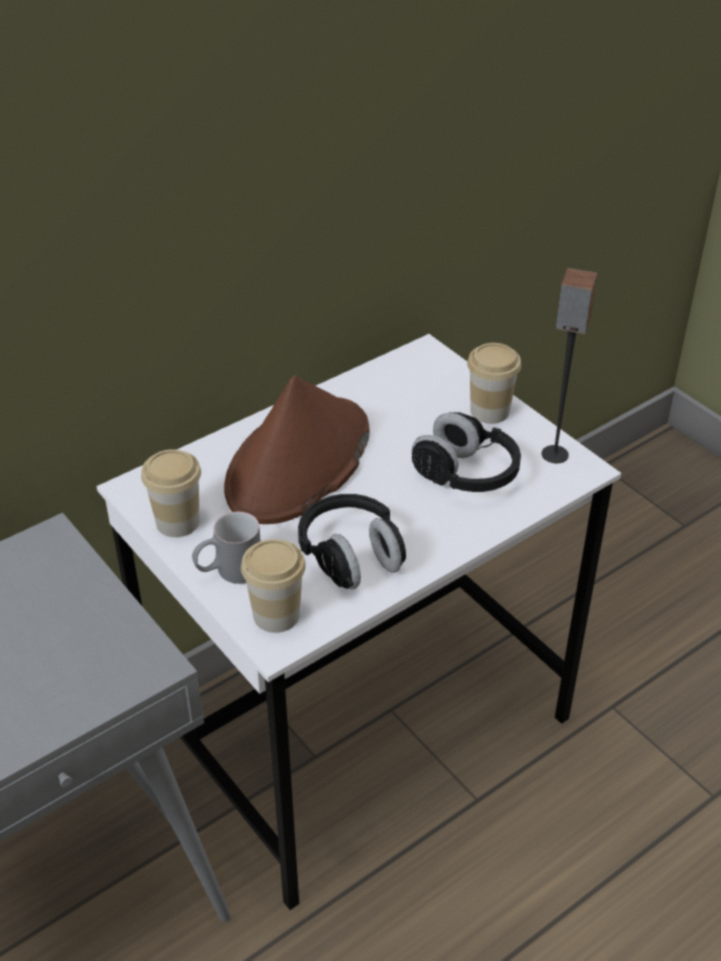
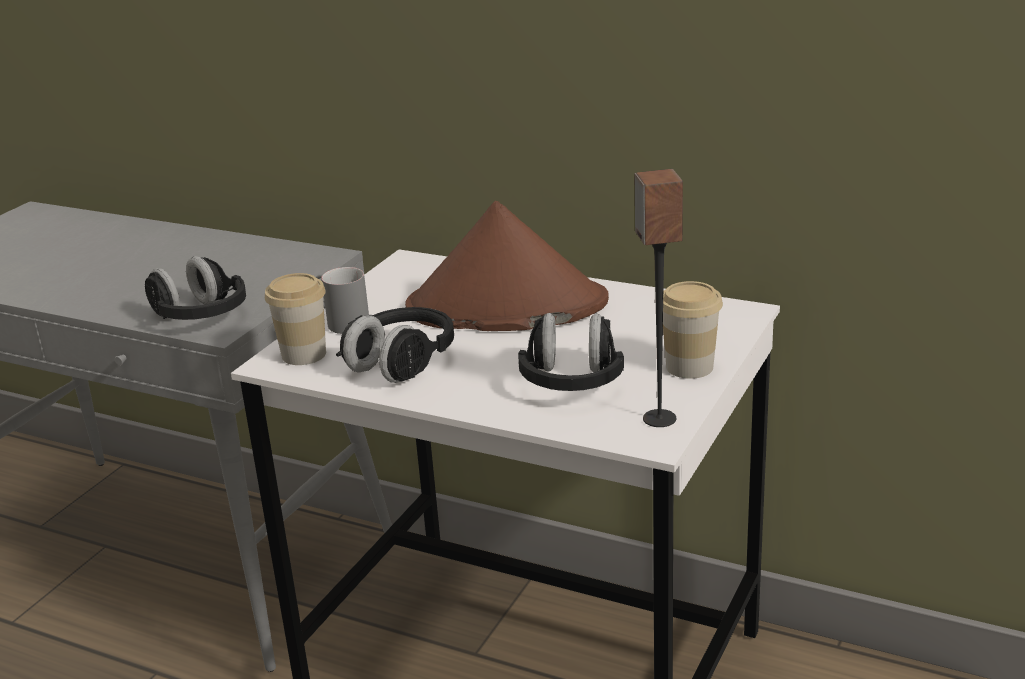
camera: 65 degrees right, 15 degrees down
cup [141,449,201,537] -> none
none -> black headphones [145,256,246,320]

